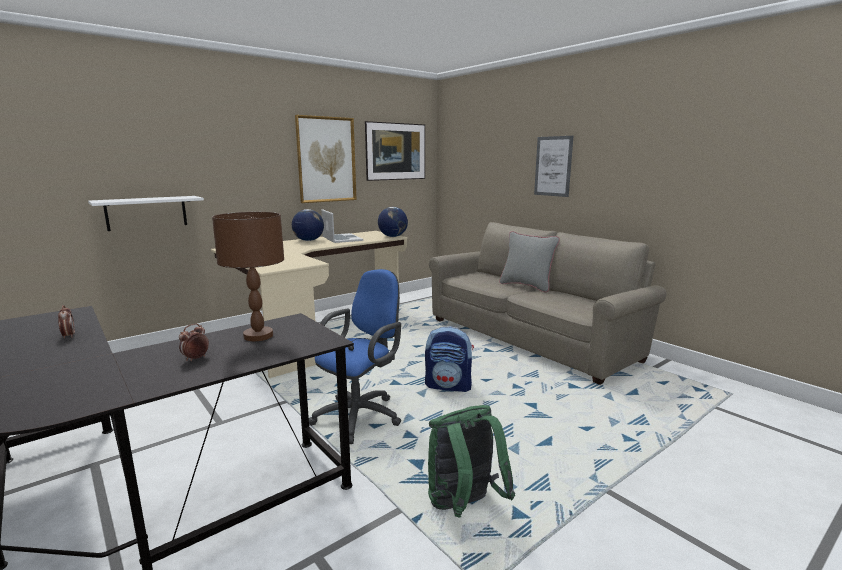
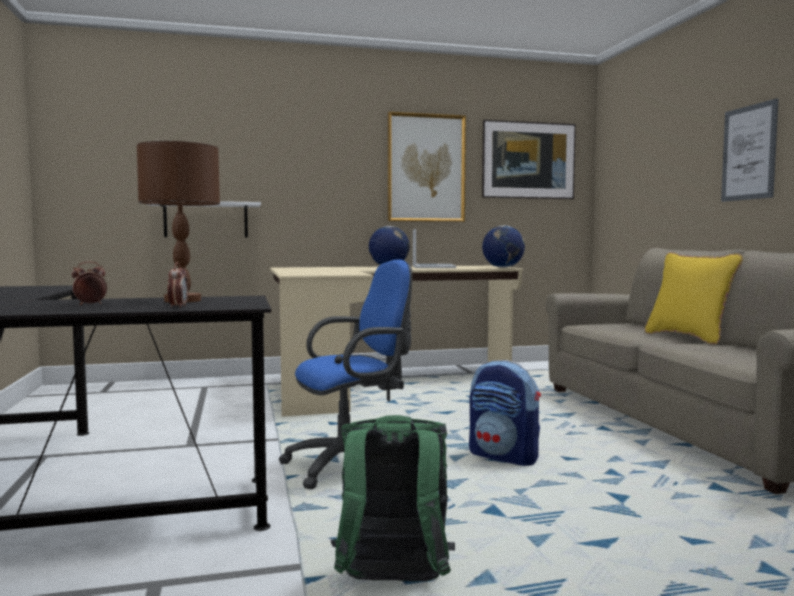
camera: 25 degrees right, 10 degrees down
alarm clock [58,305,75,338] -> alarm clock moved to [167,262,188,308]
grey pillow [499,231,560,292] -> yellow pillow [644,252,743,345]

